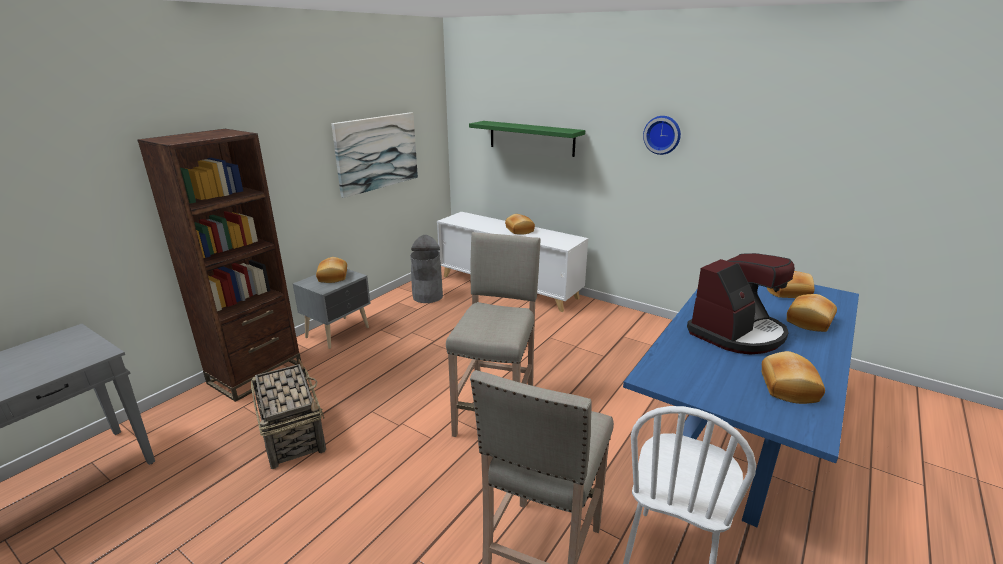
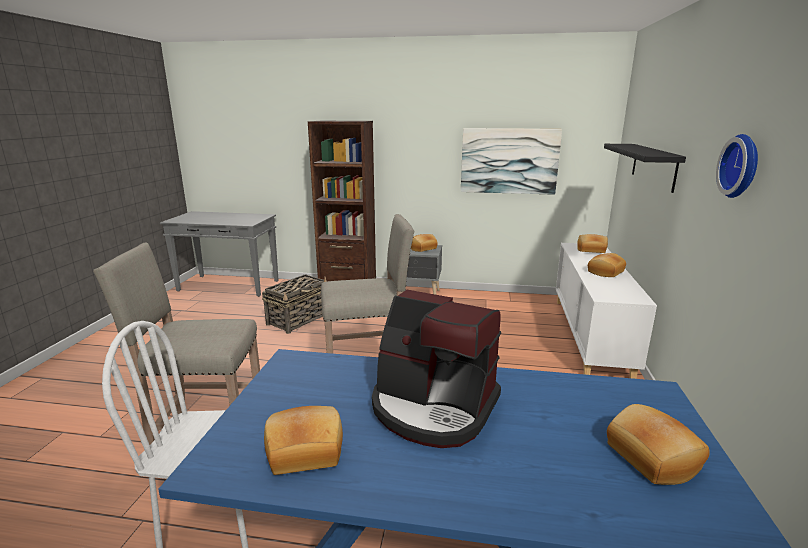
camera: 65 degrees right, 5 degrees down
grey trash can [410,235,443,303] -> none
green shelf [469,121,585,157] -> black shelf [604,144,686,193]
bread [787,294,837,332] -> bread moved to [577,234,608,253]

